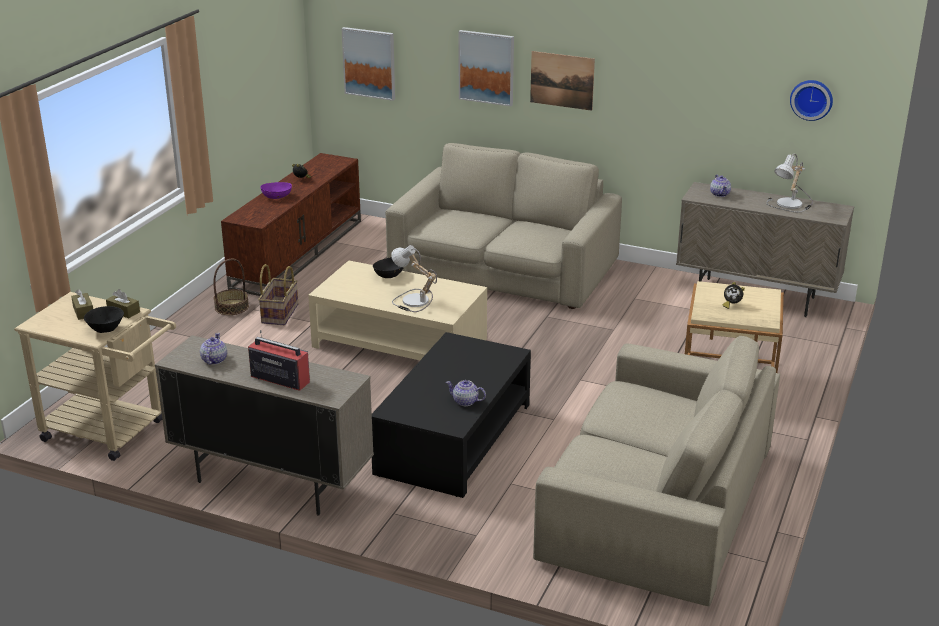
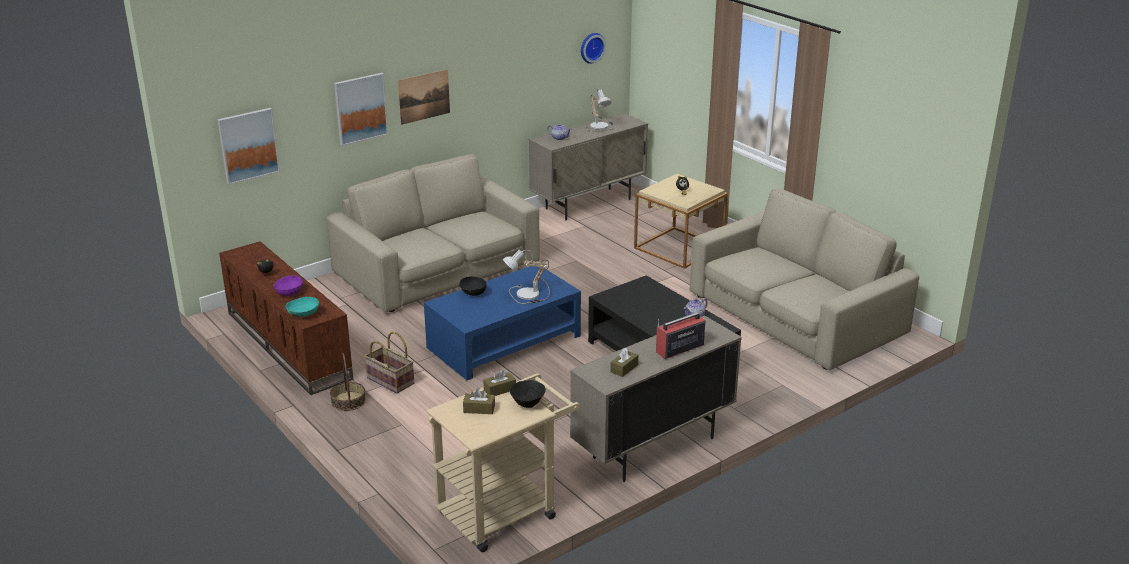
camera: 60 degrees left, 0 degrees up
teapot [200,333,227,365] -> brown tissue box [610,348,638,377]
beige coffee table [308,260,487,360] -> blue coffee table [424,264,581,380]
none -> turquoise bowl [285,297,319,317]

